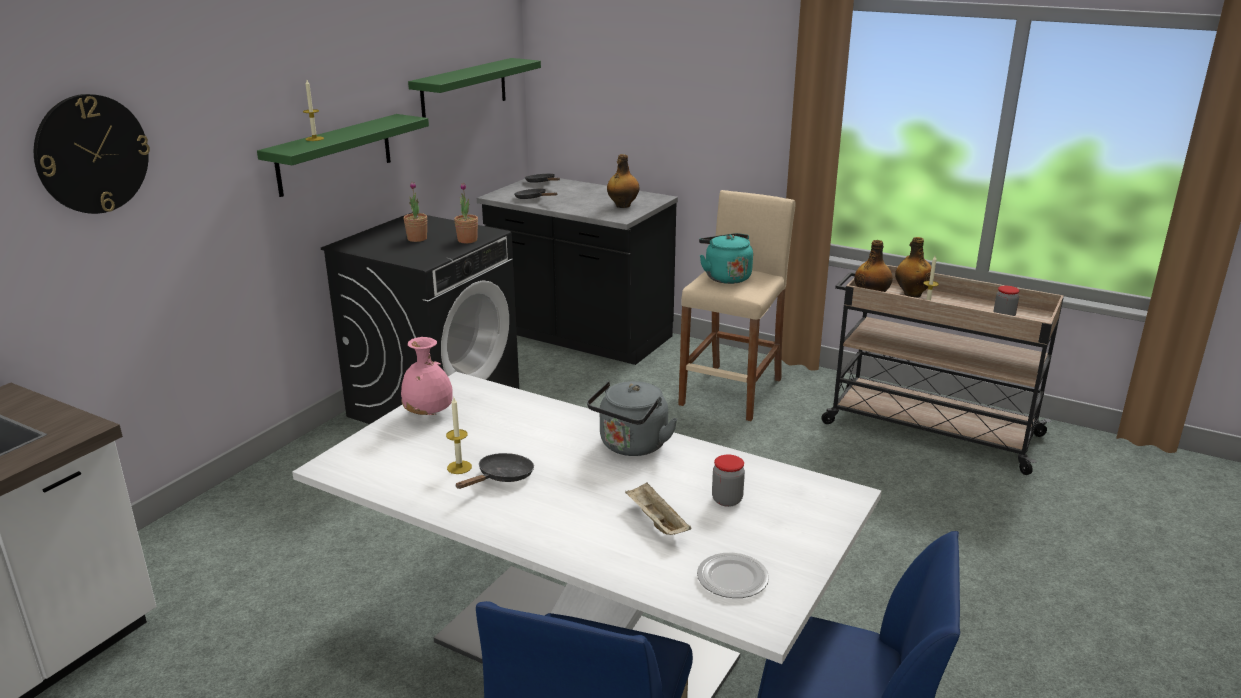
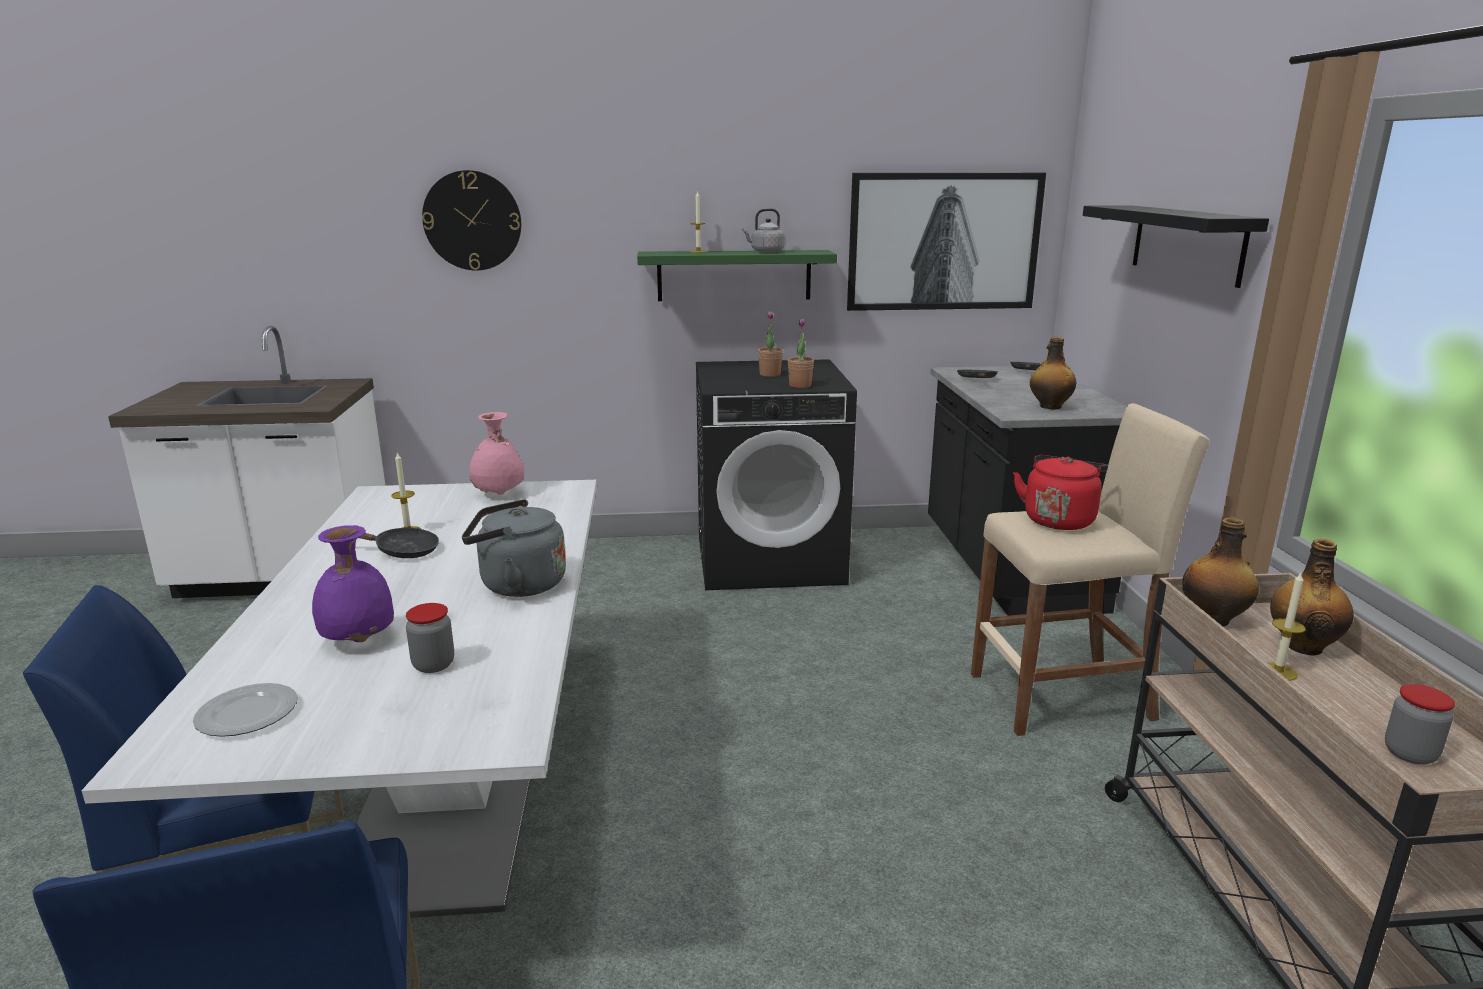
camera: 55 degrees right, 5 degrees down
green shelf [408,58,541,118] -> picture [847,173,1046,311]
beige tray [625,482,692,535] -> purple vase [312,525,394,642]
turquoise kettle [699,233,753,284] -> red kettle [1013,455,1108,530]
none -> grey kettle [742,208,785,253]
none -> black shelf [1083,205,1269,288]

